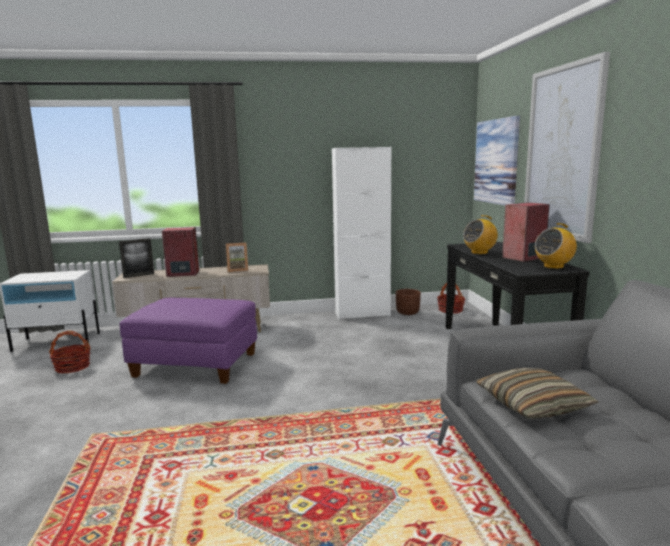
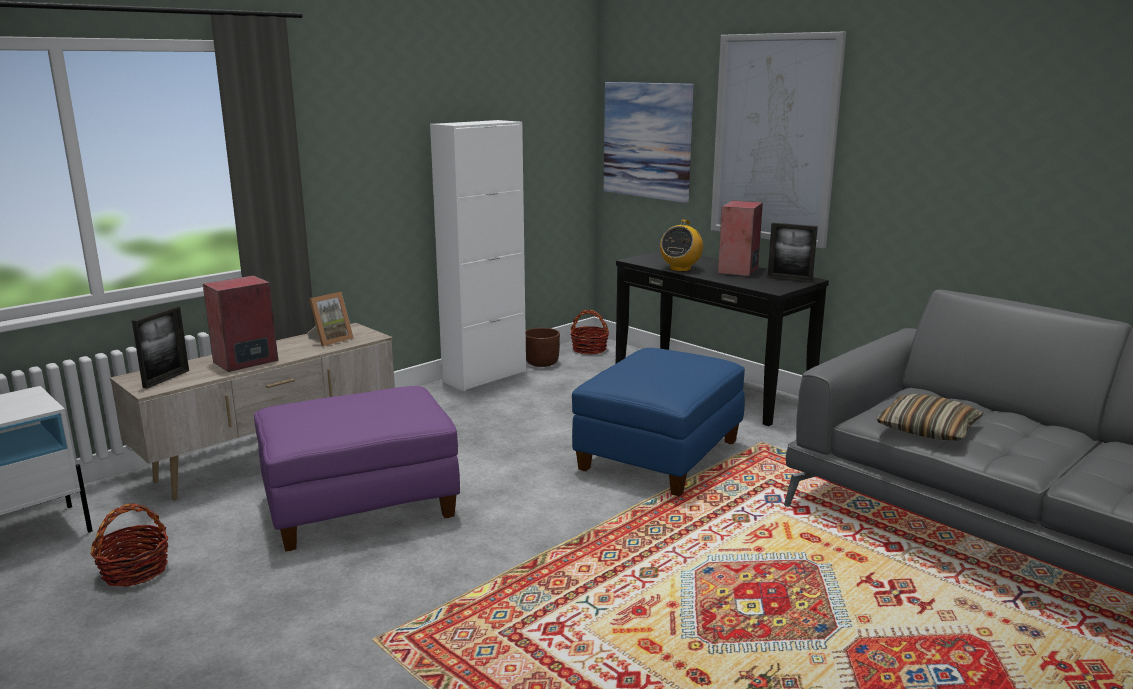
camera: 35 degrees left, 5 degrees up
radio [535,223,577,269] -> picture frame [767,223,818,282]
none -> blue ottoman [572,348,745,497]

